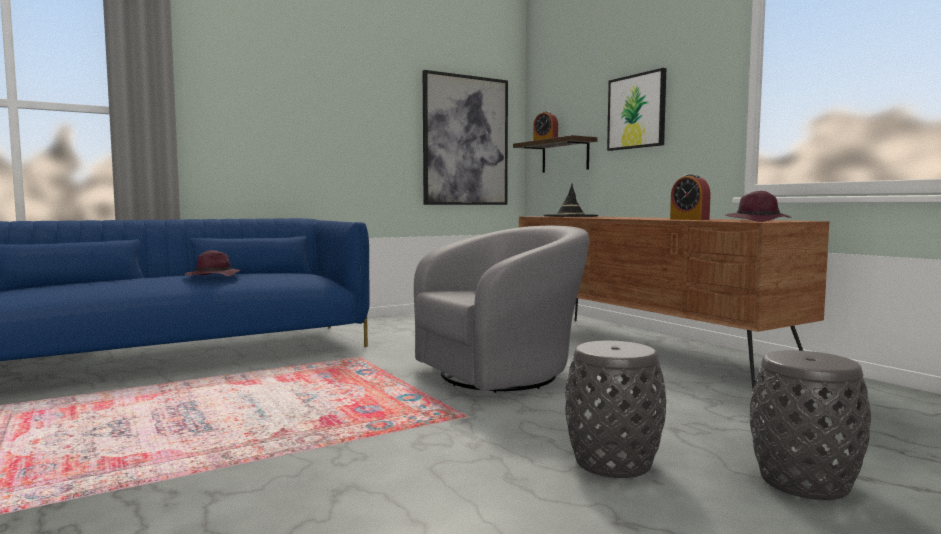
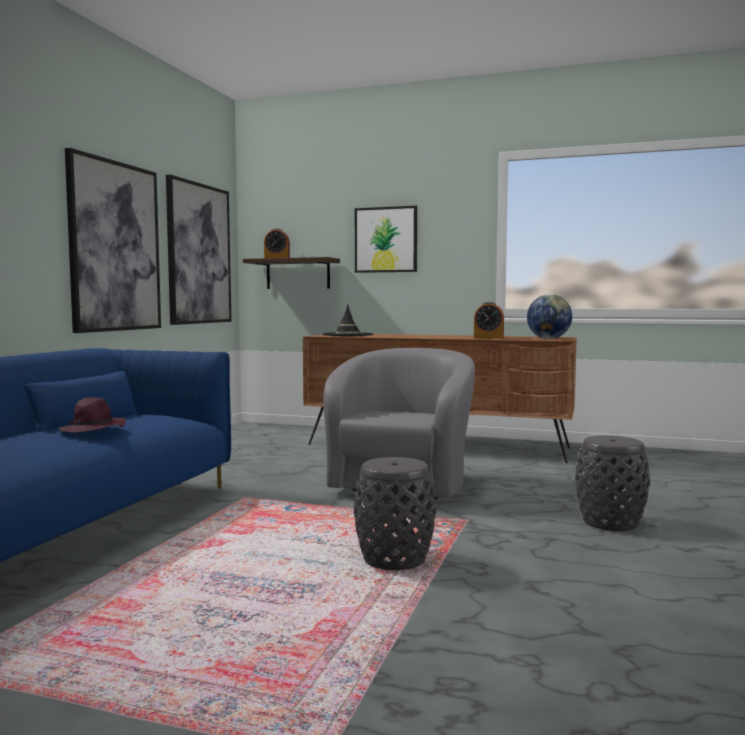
camera: 40 degrees left, 0 degrees up
purple hat [726,191,792,222] -> globe [527,294,572,339]
grey stool [750,350,871,500] -> grey stool moved to [354,457,436,570]
none -> picture [65,148,161,333]

